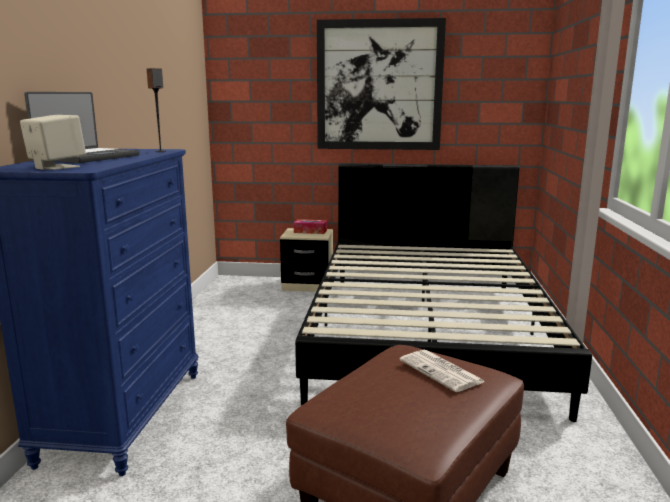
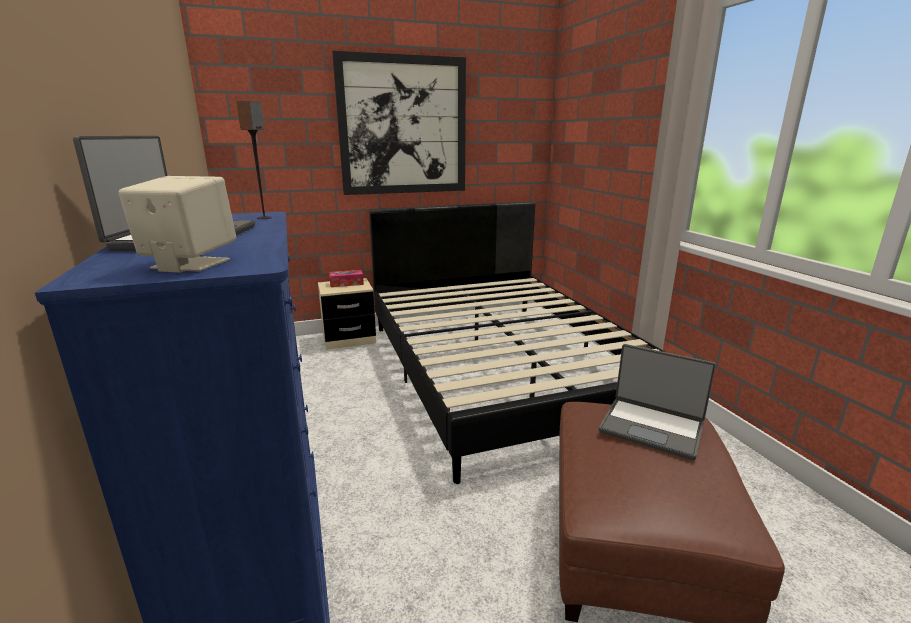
camera: 25 degrees left, 5 degrees up
newspaper [399,350,485,392] -> laptop [599,344,716,460]

